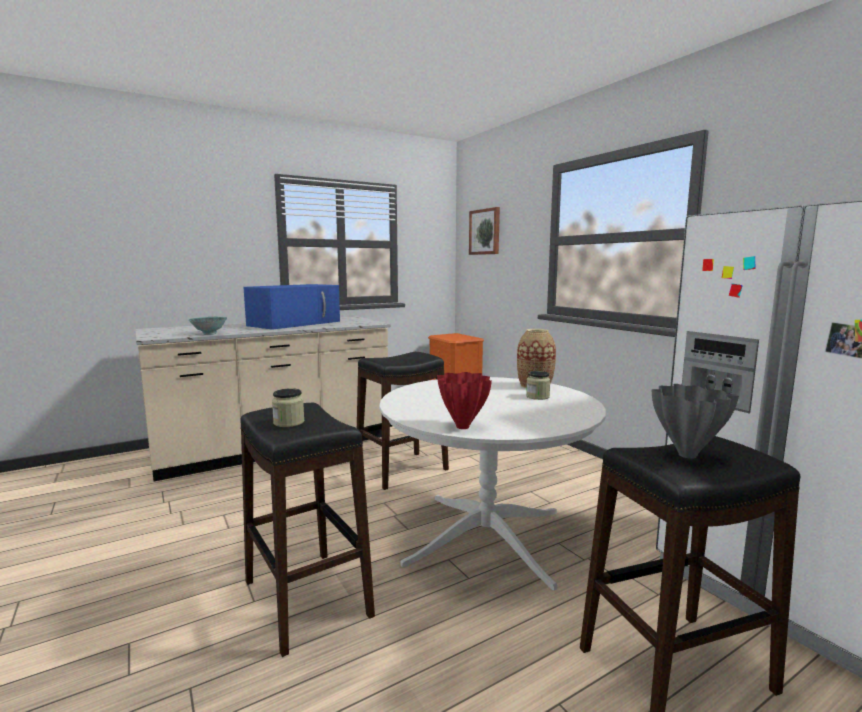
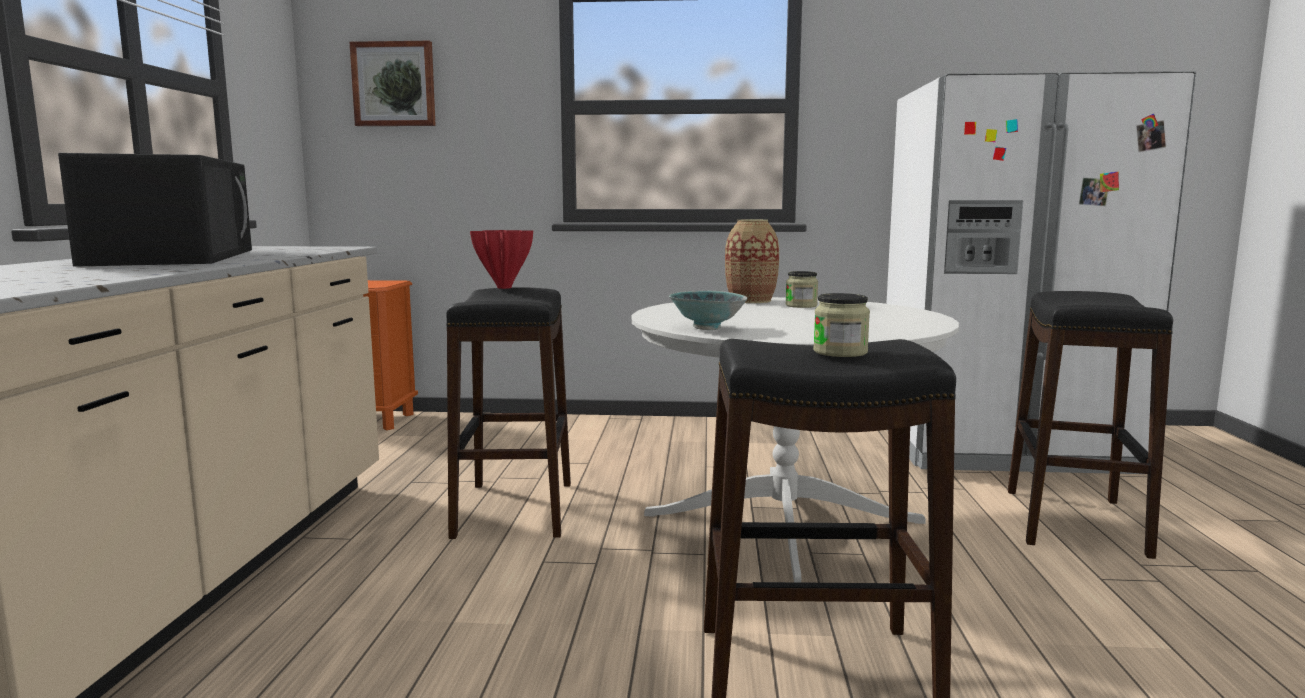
camera: 55 degrees left, 0 degrees up
bowl [188,316,227,335] -> bowl moved to [669,291,748,330]
blue microwave [243,284,340,330] -> black microwave [58,153,252,267]
red vase [437,372,492,429] -> red vase moved to [470,230,533,289]
grey vase [652,384,739,459] -> none

